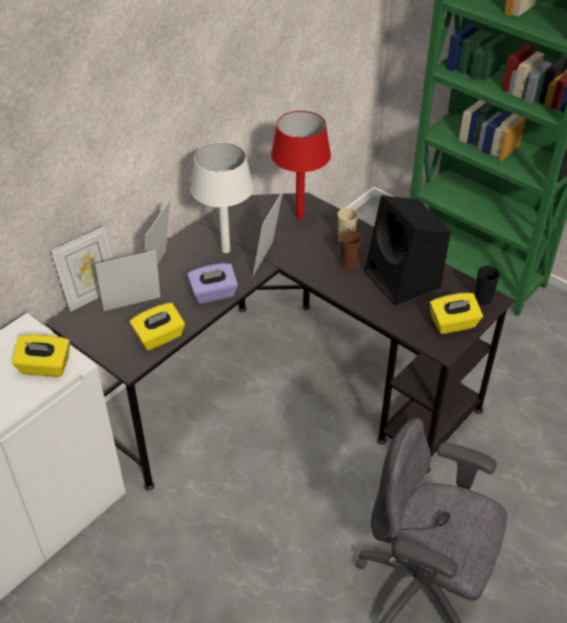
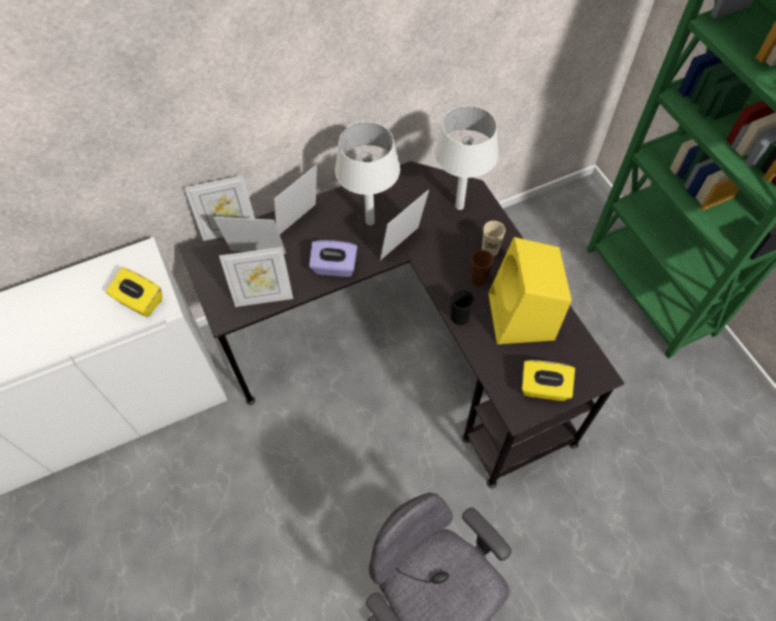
camera: 25 degrees right, 15 degrees up
yellow tissue box [130,303,185,351] -> picture frame [219,247,293,307]
red table lamp [271,111,331,219] -> white table lamp [434,106,499,210]
black speaker [365,196,451,306] -> yellow speaker [488,237,572,344]
black cup [475,266,500,305] -> black cup moved to [451,289,475,325]

